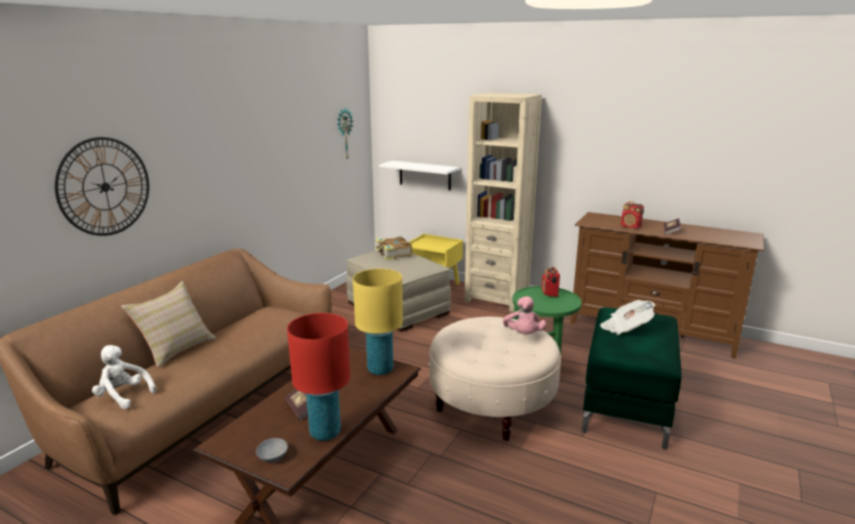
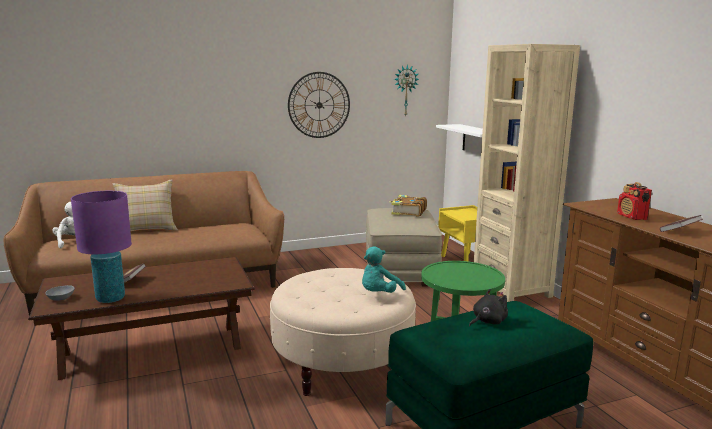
camera: 40 degrees right, 5 degrees down
wall clock [55,137,149,236] -> wall clock moved to [288,72,350,138]
red table lamp [287,313,350,441] -> purple table lamp [71,191,132,303]
yellow table lamp [353,269,403,375] -> none
pink plush toy [503,296,546,334] -> turquoise plush toy [362,247,406,293]
radio [541,267,560,297] -> none
newspaper [600,300,655,335] -> black plush toy [469,289,508,327]

